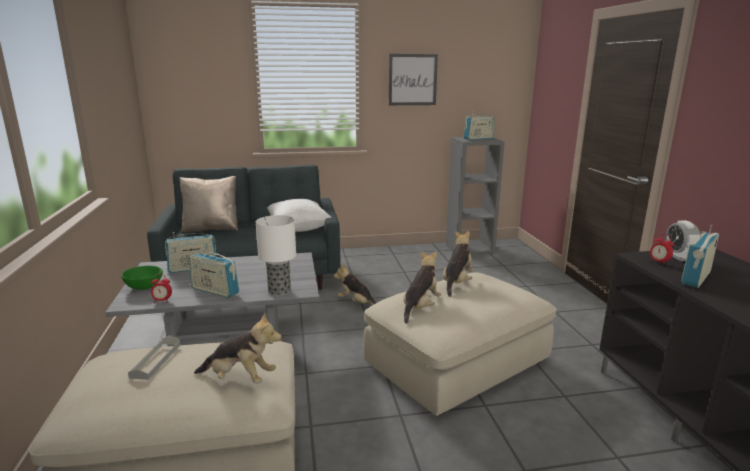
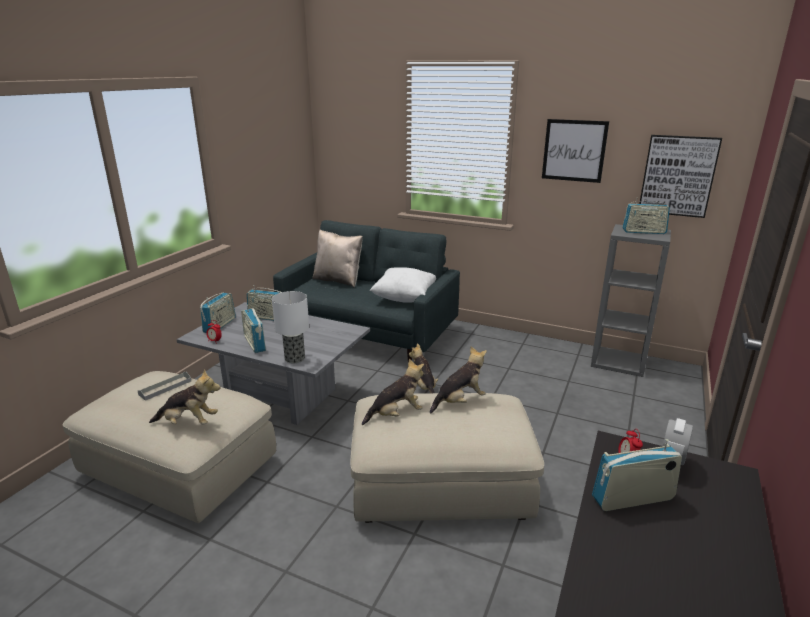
camera: 35 degrees right, 5 degrees up
green bowl [121,266,163,290] -> radio [200,292,236,333]
plush toy [194,312,282,383] -> plush toy turned 45 degrees counterclockwise [149,369,221,424]
none -> picture [639,135,722,218]

